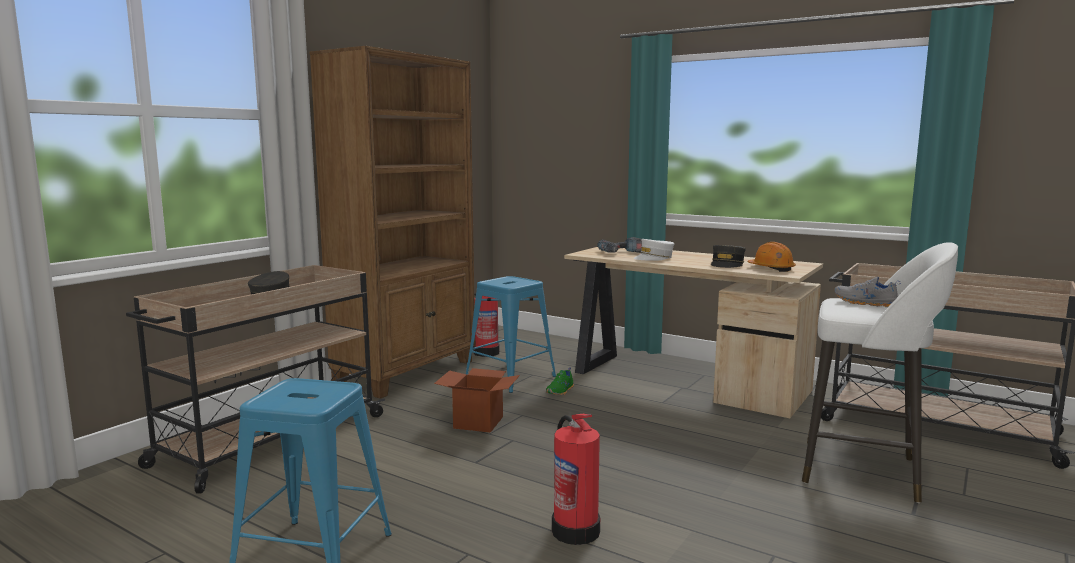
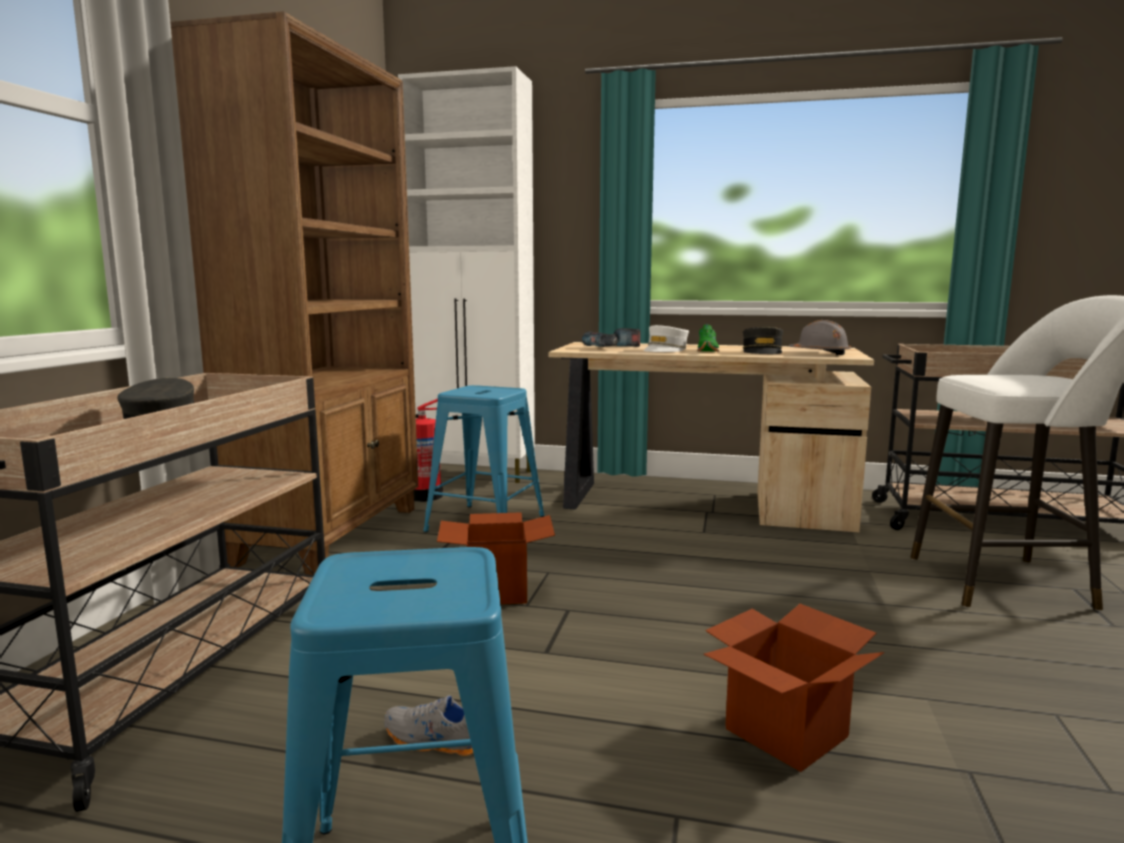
camera: 20 degrees left, 0 degrees up
green shoe [546,367,574,395] -> green shoe moved to [697,324,719,352]
fire extinguisher [552,414,600,545] -> cardboard box [703,604,884,772]
orange hard hat [747,242,796,272] -> grey hard hat [789,320,851,355]
grey shoe [835,277,900,307] -> grey shoe moved to [385,695,474,756]
none -> white cabinet [398,66,535,483]

